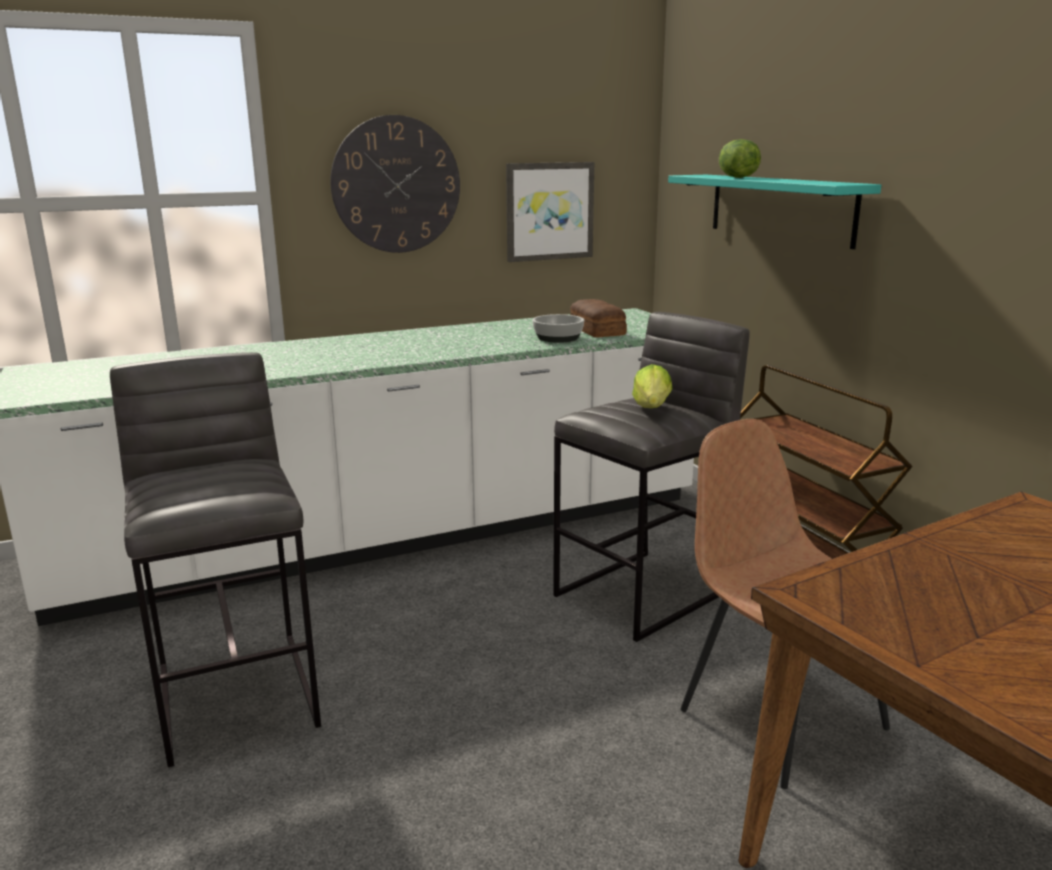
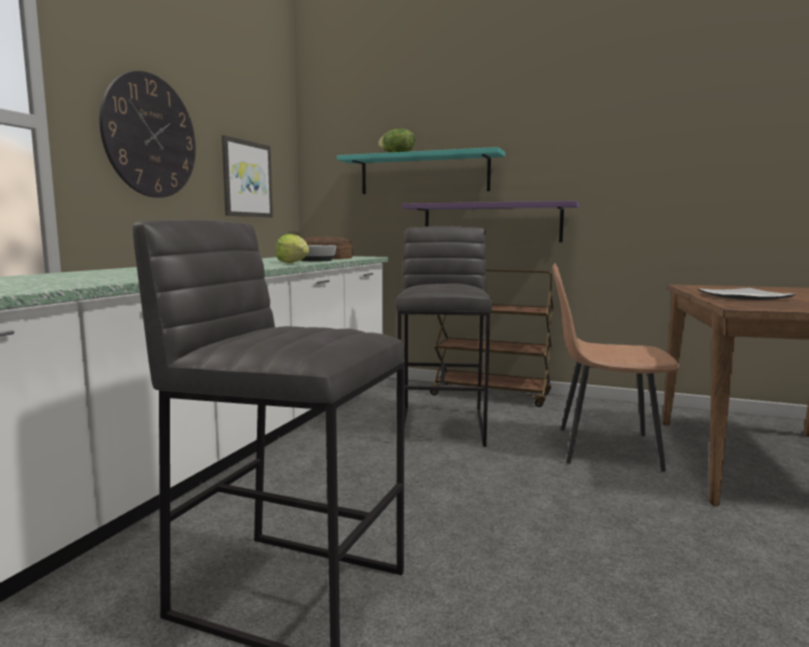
camera: 45 degrees left, 10 degrees down
lettuce [632,364,672,408] -> lettuce moved to [276,234,309,263]
none -> purple shelf [402,201,580,242]
none -> plate [698,288,796,300]

